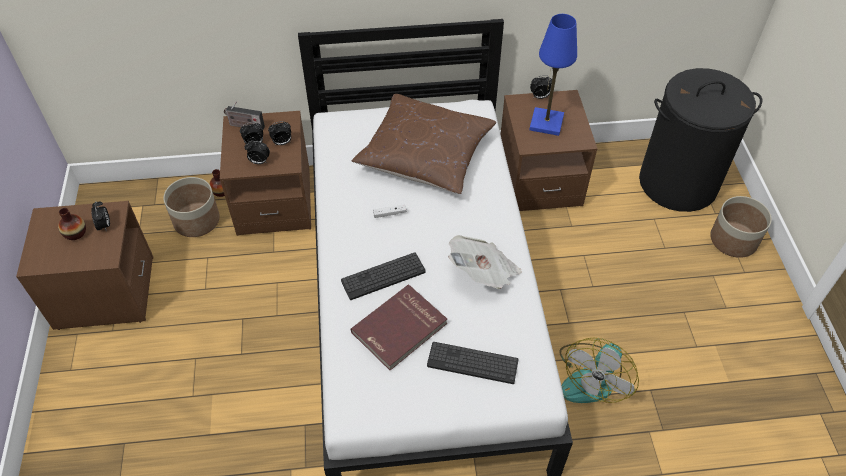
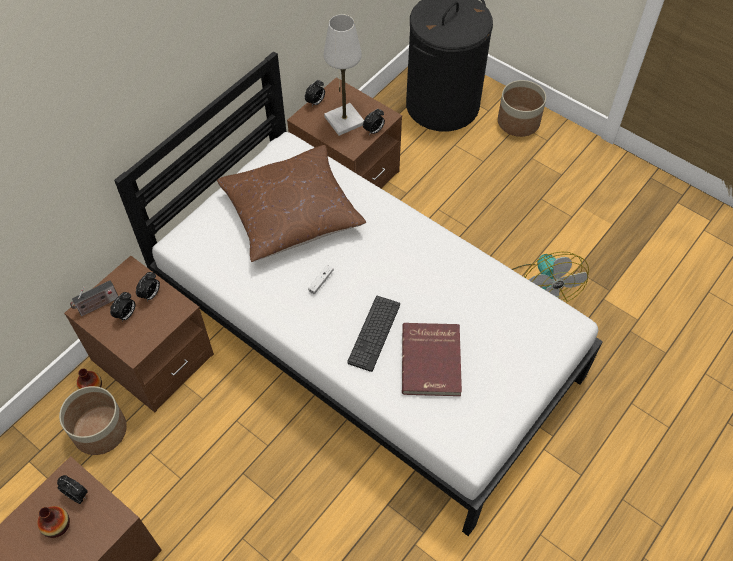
camera: 45 degrees left, 5 degrees up
alarm clock [244,141,270,164] -> alarm clock moved to [363,109,385,135]
keyboard [427,342,519,384] -> none
newspaper [448,235,522,289] -> none
blue table lamp [529,14,577,136] -> white table lamp [324,14,364,136]

